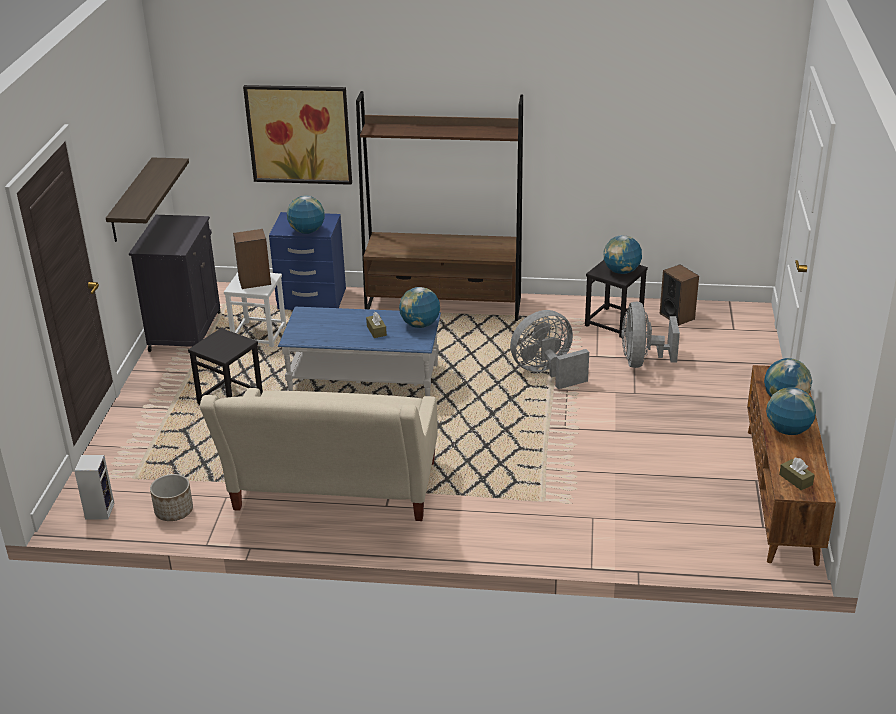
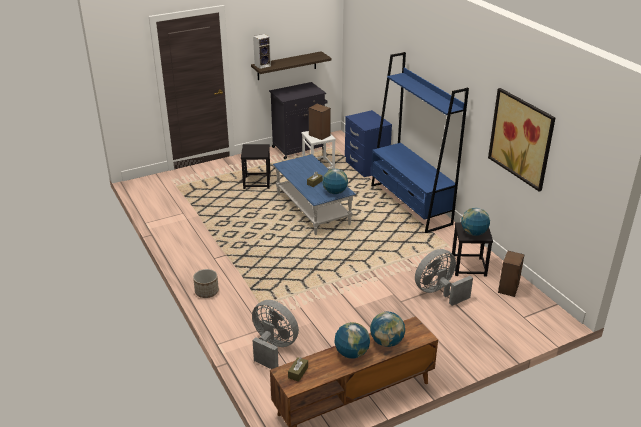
camera: 55 degrees right, 0 degrees up
speaker [74,455,115,520] -> speaker moved to [253,34,271,69]
planter [150,474,193,521] -> planter moved to [193,269,219,298]
beige sofa [200,388,438,521] -> none
picture [243,85,352,185] -> picture moved to [488,88,556,192]
globe [287,195,325,234] -> none
brown bookcase [356,91,523,321] -> blue bookcase [371,52,469,233]
grey fan [510,310,589,389] -> grey fan moved to [252,300,299,369]

